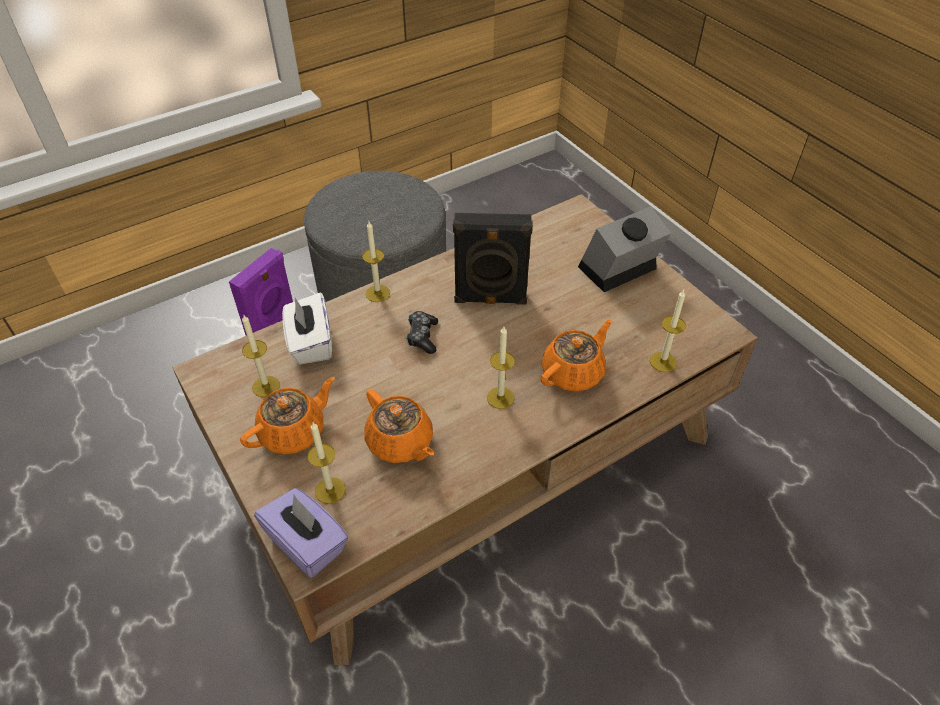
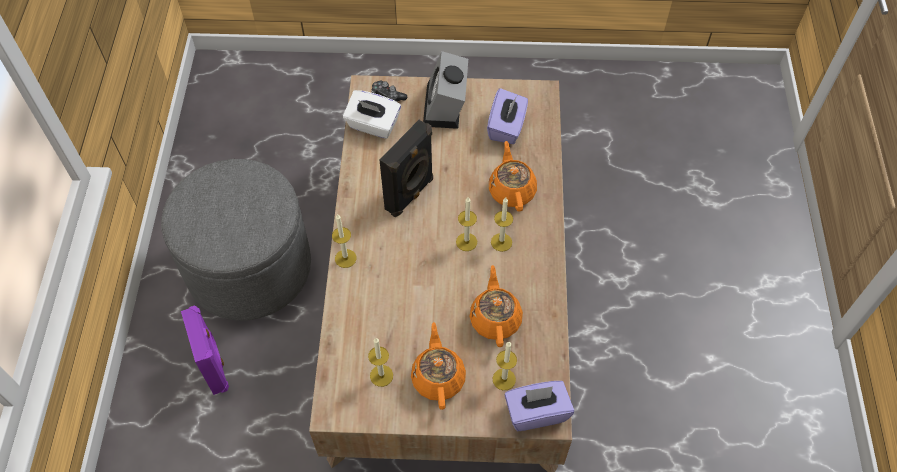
camera: 55 degrees left, 10 degrees up
white tissue box [282,293,332,365] -> white tissue box moved to [343,90,401,139]
orange teapot [365,389,434,463] -> orange teapot turned 90 degrees counterclockwise [470,265,523,347]
game controller [406,311,438,354] -> game controller moved to [371,81,407,102]
candle [650,290,686,372] -> candle moved to [456,197,477,251]
none -> purple tissue box [487,88,528,144]

